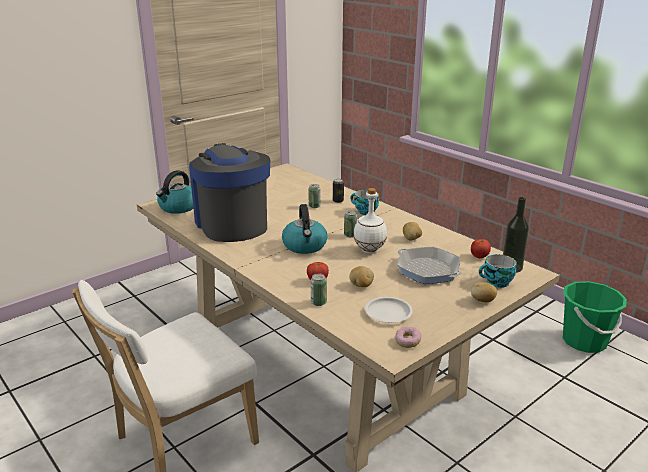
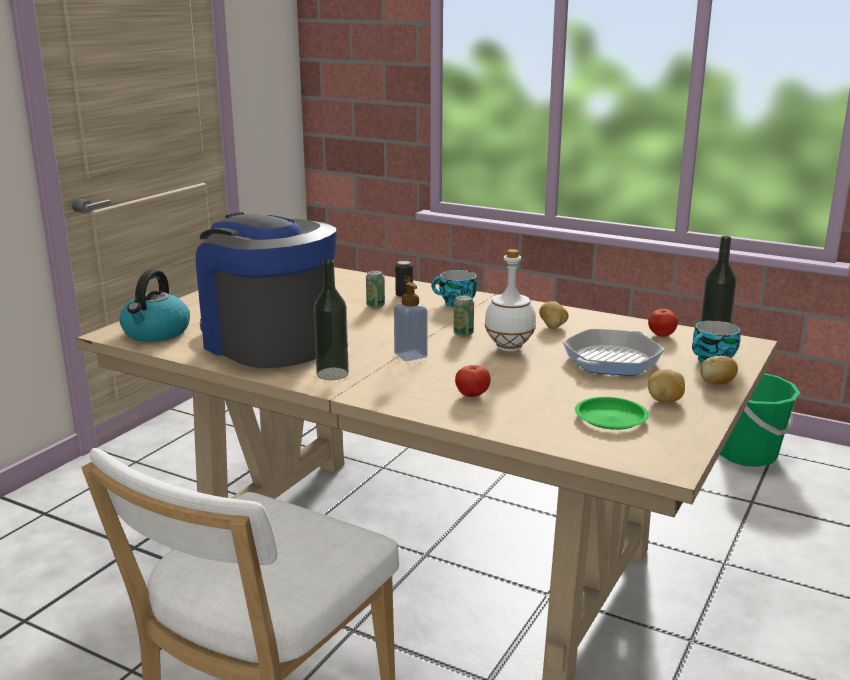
camera: 20 degrees left, 5 degrees down
kettle [282,204,327,254] -> soap dispenser [394,282,428,361]
can [311,274,327,306] -> none
potato [349,266,374,287] -> potato moved to [648,369,685,402]
white plate [365,297,413,323] -> green plate [575,397,649,430]
donut [395,327,421,348] -> none
frying pan [397,247,462,284] -> frying pan turned 75 degrees counterclockwise [563,329,665,376]
none -> bottle [314,259,349,380]

